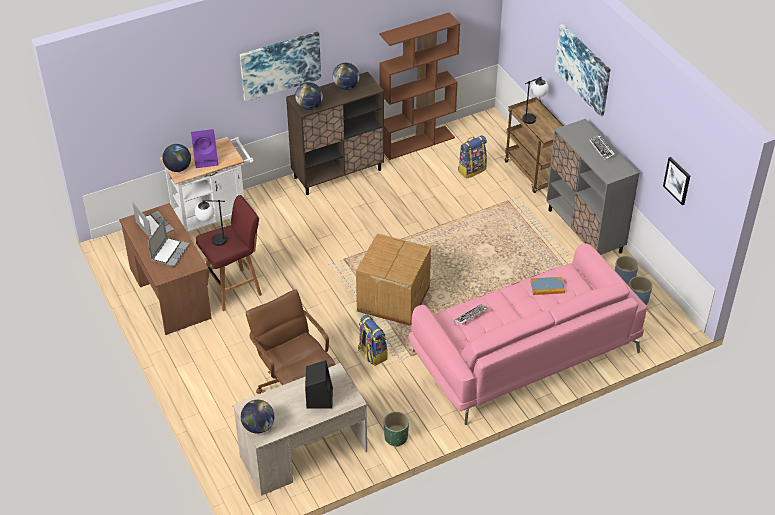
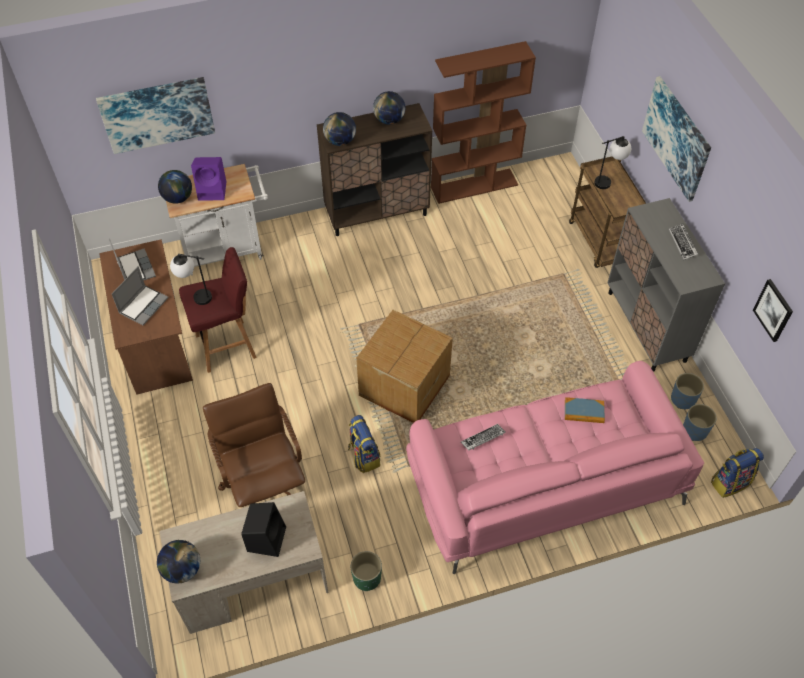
camera: 10 degrees right, 10 degrees up
picture [240,32,321,102] -> picture moved to [96,77,215,154]
backpack [458,135,487,179] -> backpack moved to [711,448,764,498]

